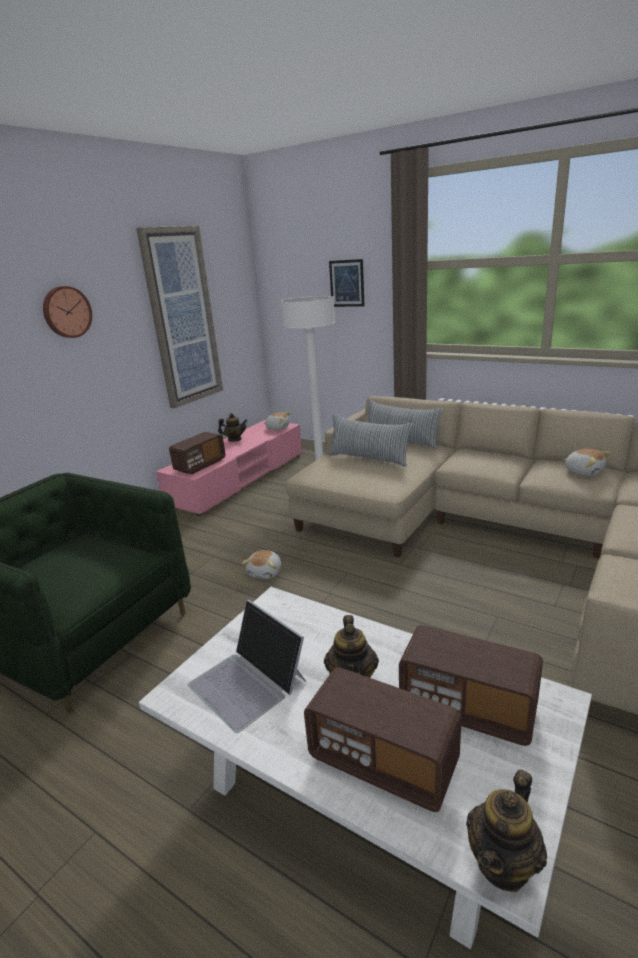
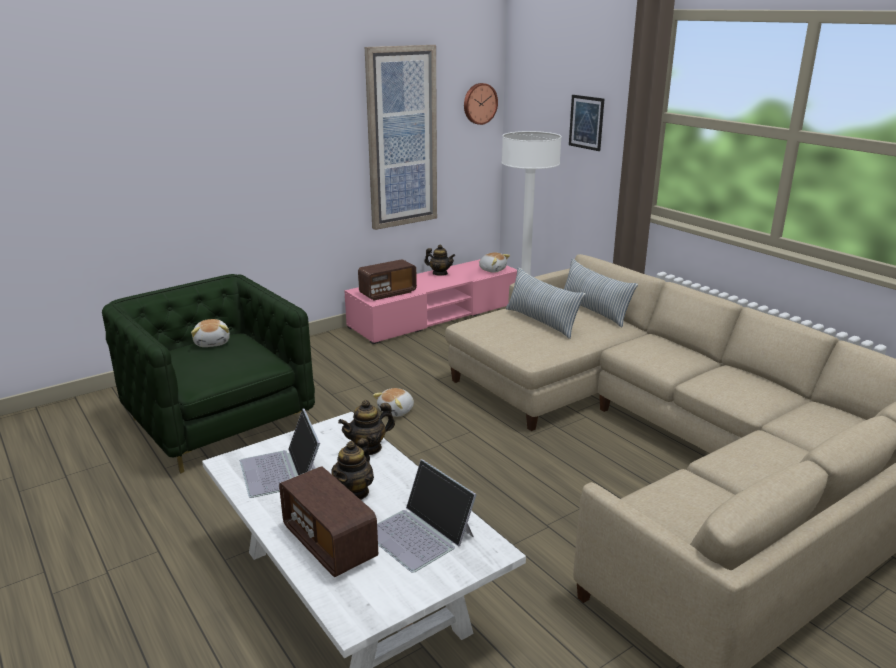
camera: 20 degrees right, 0 degrees up
wall clock [43,286,92,338] -> wall clock moved to [464,83,498,125]
radio [399,625,543,746] -> laptop [377,459,477,573]
teapot [466,769,547,892] -> teapot moved to [338,400,395,455]
plush toy [563,449,611,476] -> plush toy moved to [191,319,230,347]

